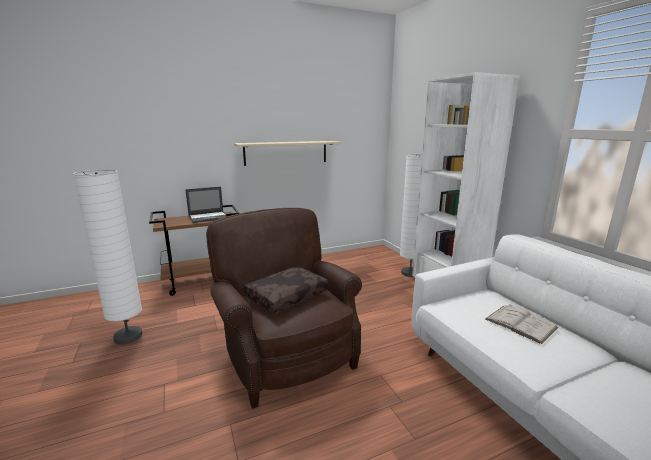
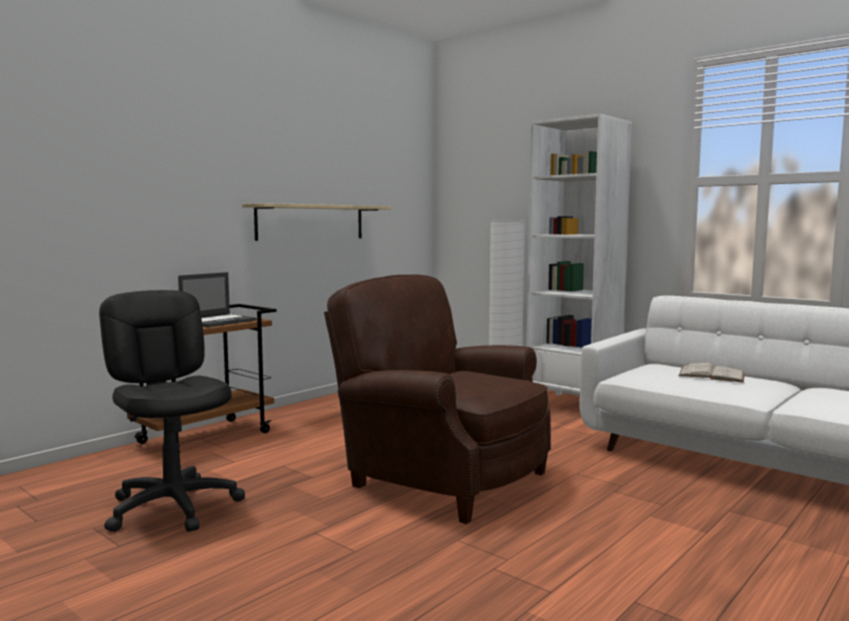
camera: 25 degrees left, 10 degrees down
white floor lamp [73,169,142,345] -> black office chair [99,290,245,532]
brown pillow [244,266,328,314] -> none

